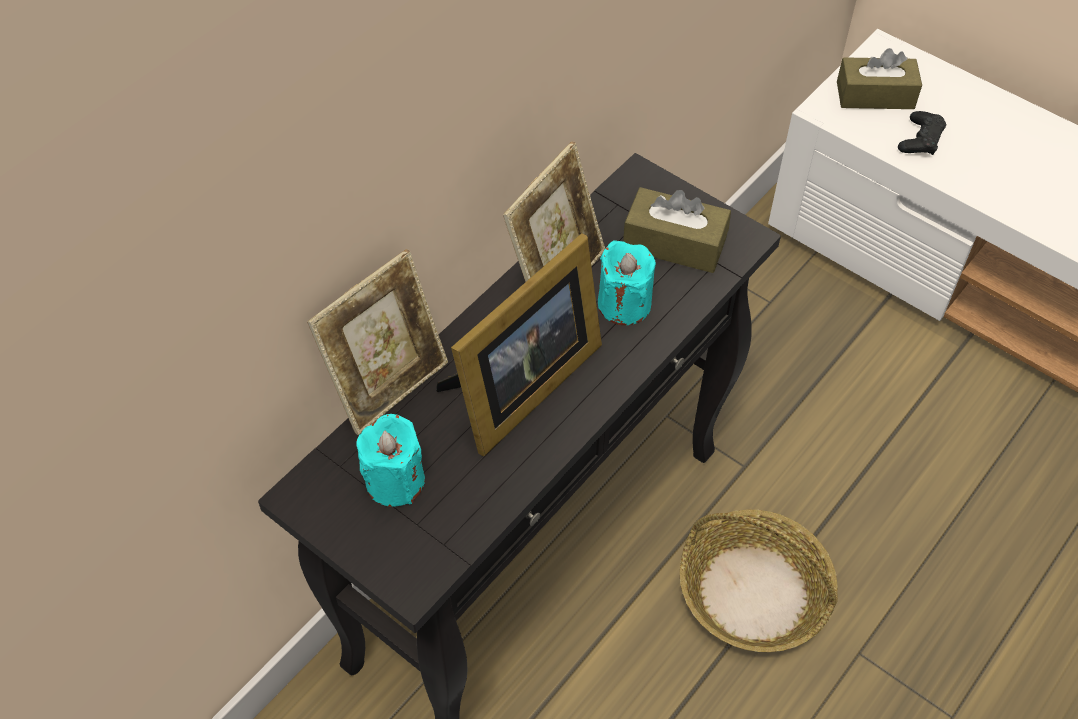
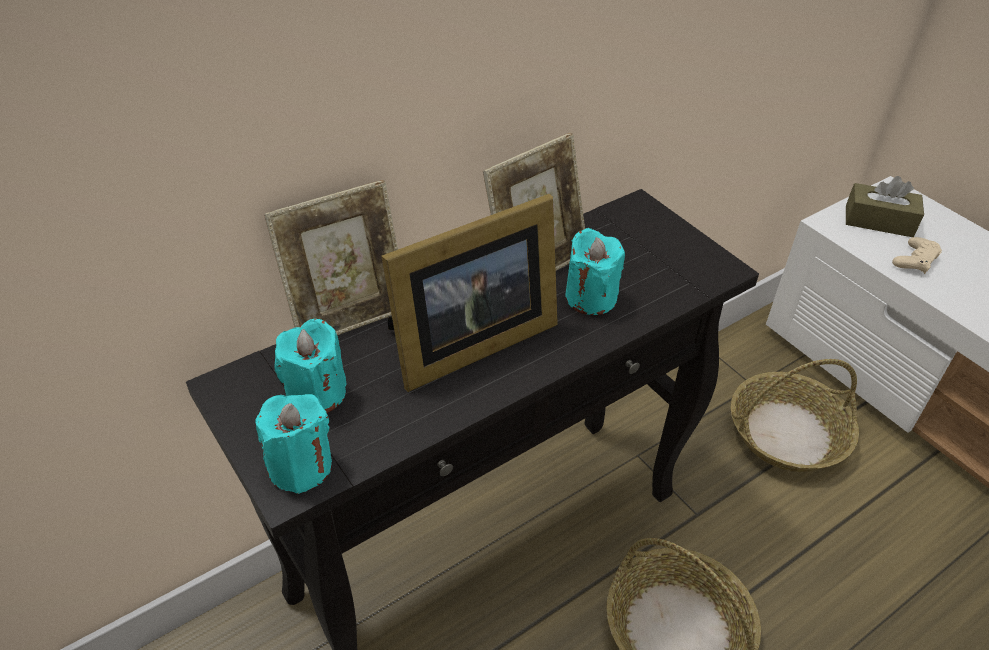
camera: 15 degrees right, 10 degrees down
brown tissue box [623,187,731,273] -> none
black game controller [898,111,946,155] -> beige game controller [892,237,942,274]
none -> turquoise candle [255,394,332,494]
none -> basket [731,359,859,472]

